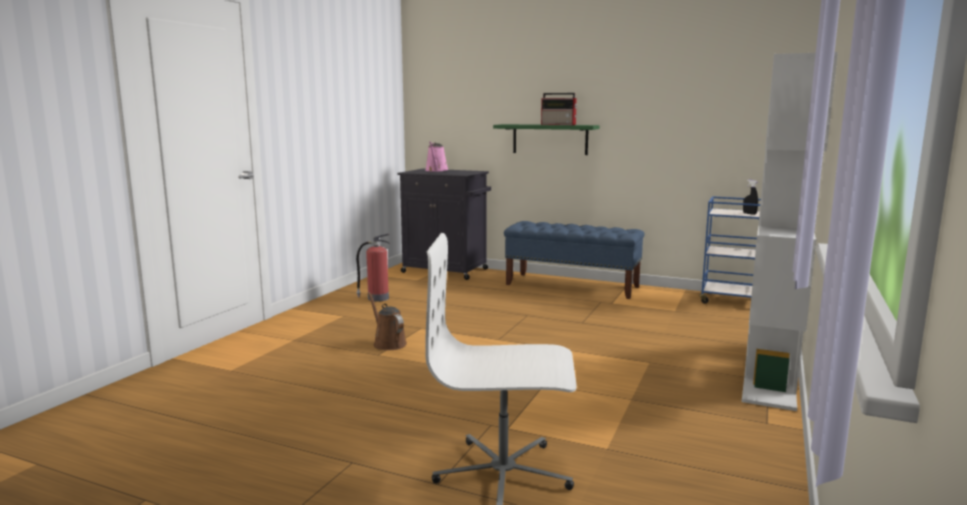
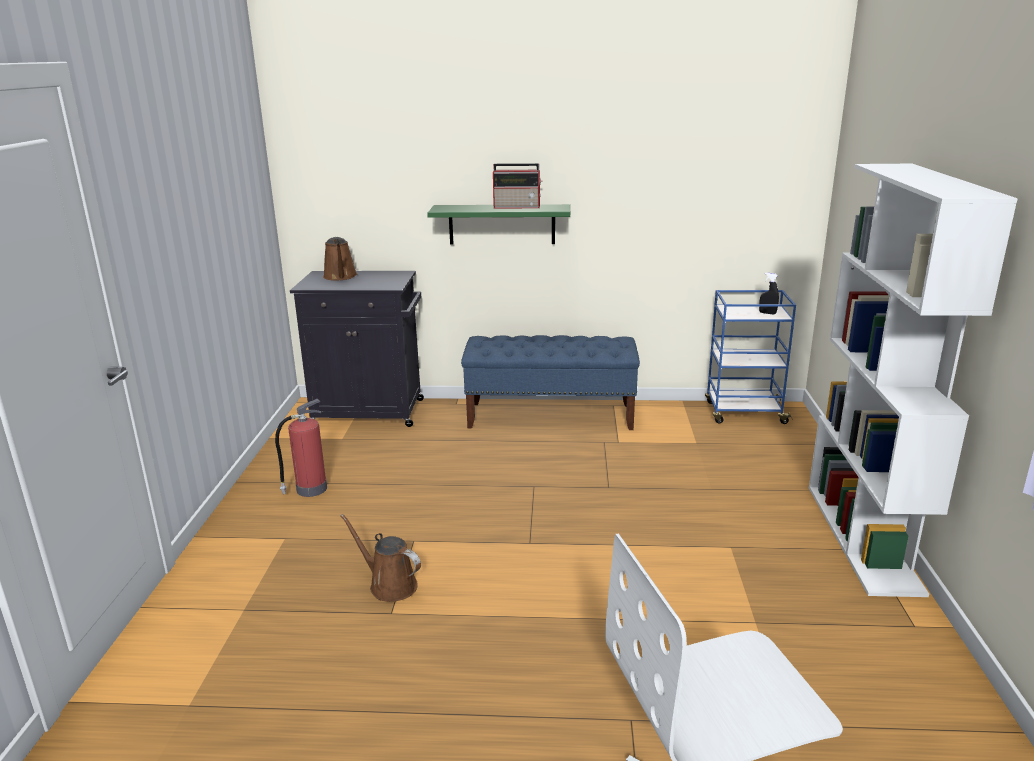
camera: 20 degrees left, 10 degrees up
pink watering can [425,142,448,172] -> brown watering can [323,237,357,280]

